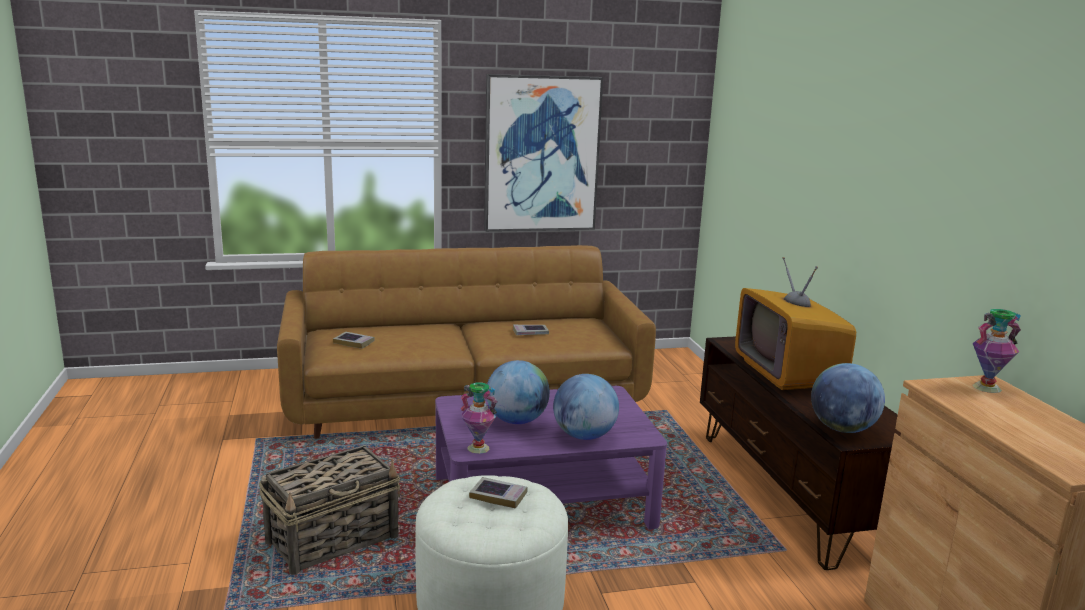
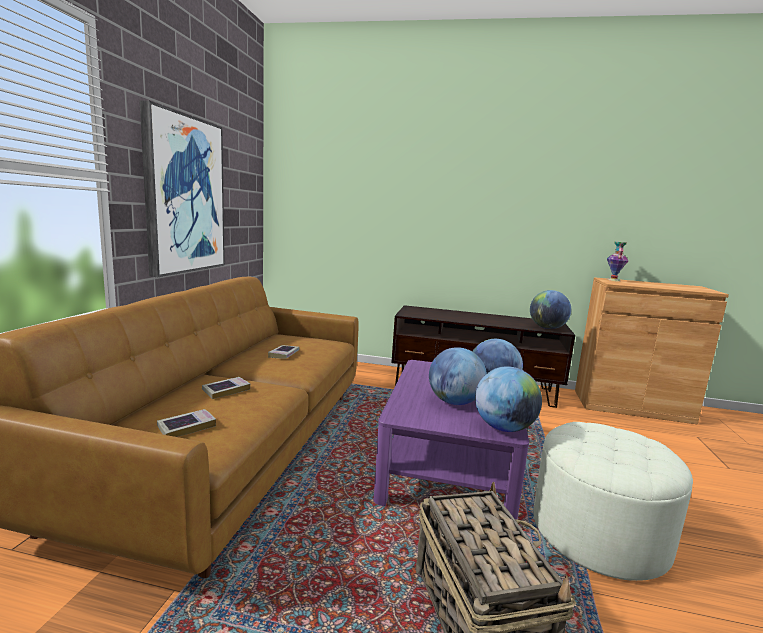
camera: 65 degrees left, 5 degrees down
vase [461,382,497,454] -> globe [475,366,542,432]
book [469,477,527,509] -> book moved to [202,377,250,399]
television [735,257,856,390] -> none

